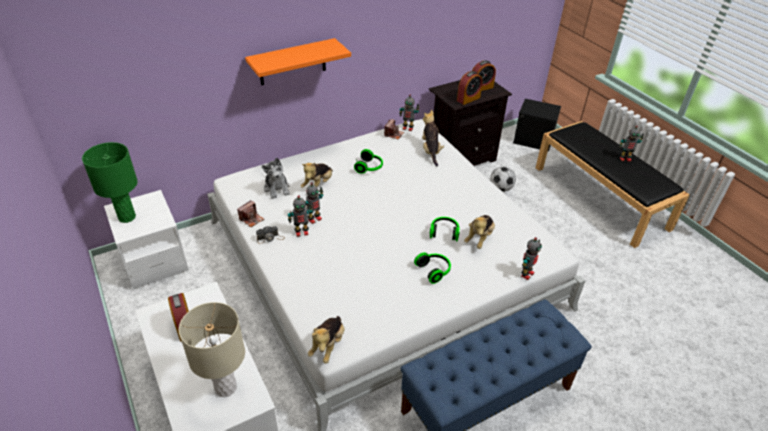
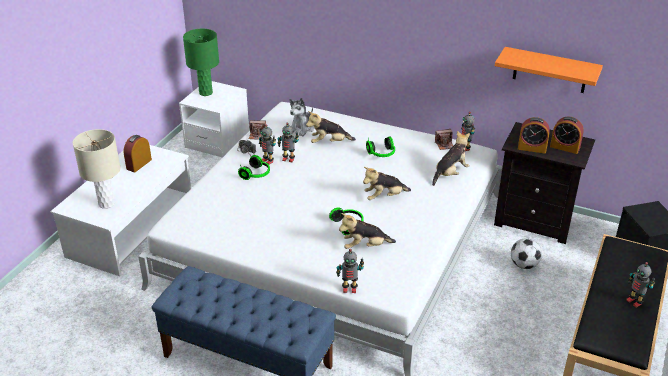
camera: 55 degrees right, 5 degrees down
orange shelf [245,38,351,85] -> orange shelf moved to [495,47,603,93]
plush toy [308,316,345,364] -> plush toy moved to [363,167,411,200]
headphones [414,252,451,284] -> headphones moved to [238,155,270,180]

